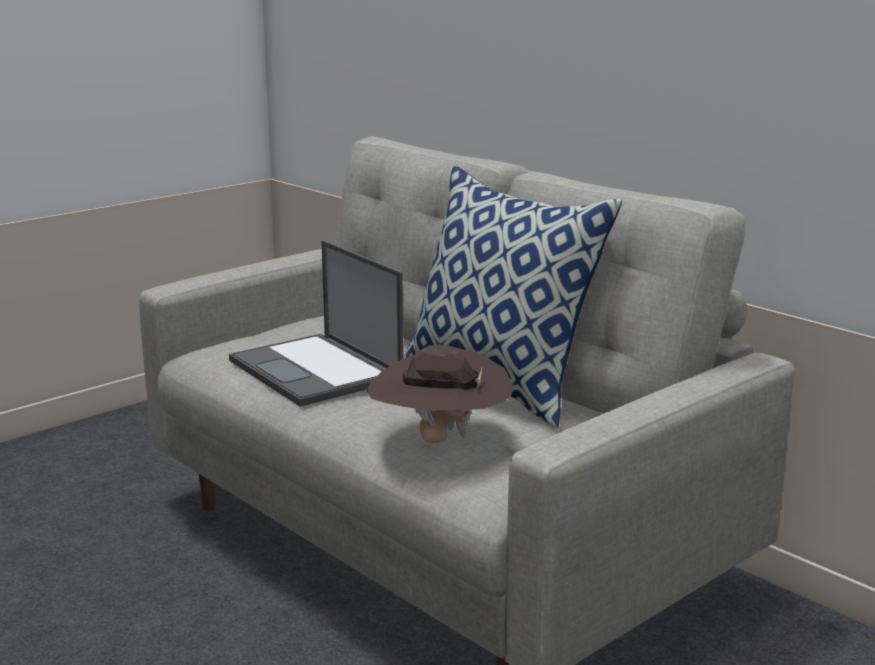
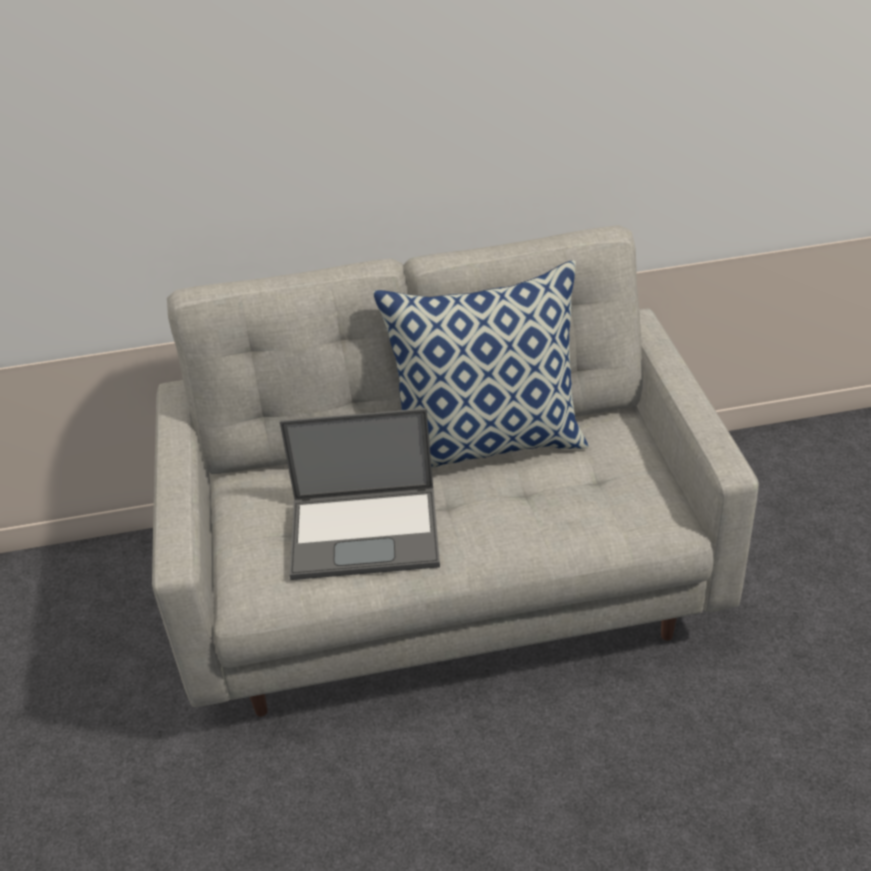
camera: 55 degrees left, 20 degrees up
brown hat [367,344,512,443] -> none

